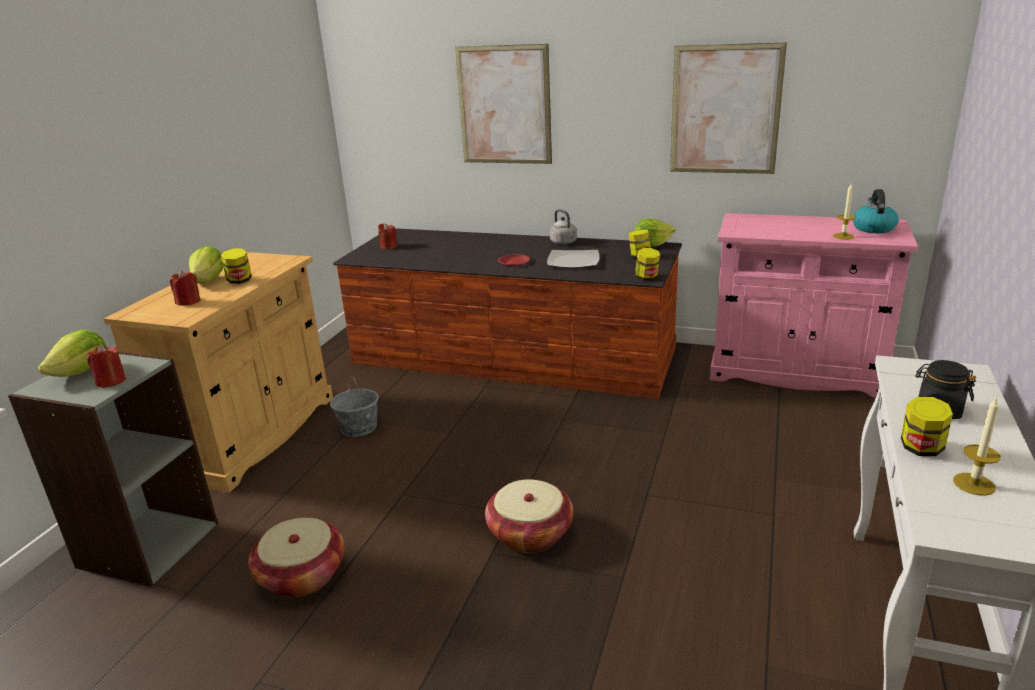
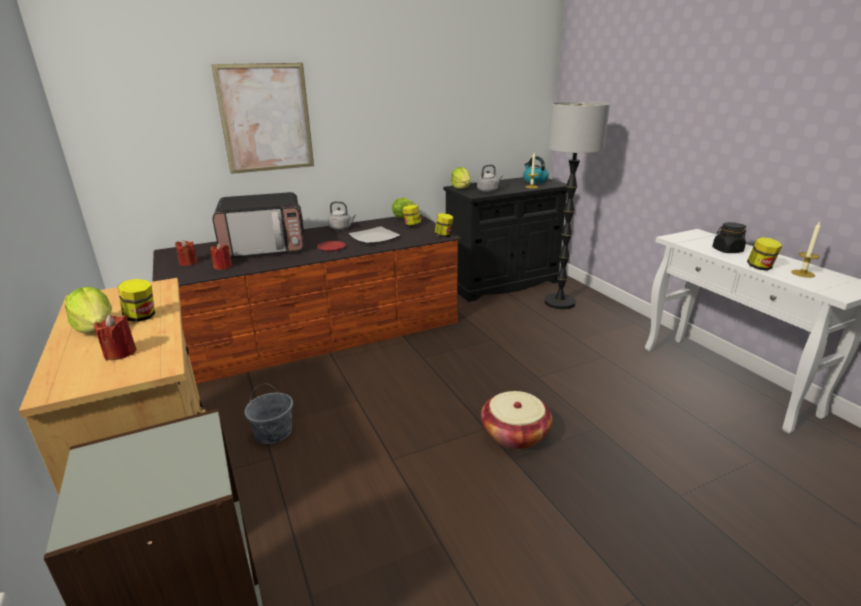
camera: 45 degrees left, 0 degrees up
lettuce [38,329,106,377] -> lettuce moved to [451,167,471,189]
red candle [87,344,126,388] -> red candle moved to [210,243,232,270]
basket [248,518,345,597] -> none
picture [670,43,787,174] -> none
pink cabinet [710,213,918,398] -> black cabinet [443,177,567,302]
none -> microwave [212,192,304,258]
none -> grey kettle [477,165,503,192]
none -> floor lamp [544,101,610,310]

